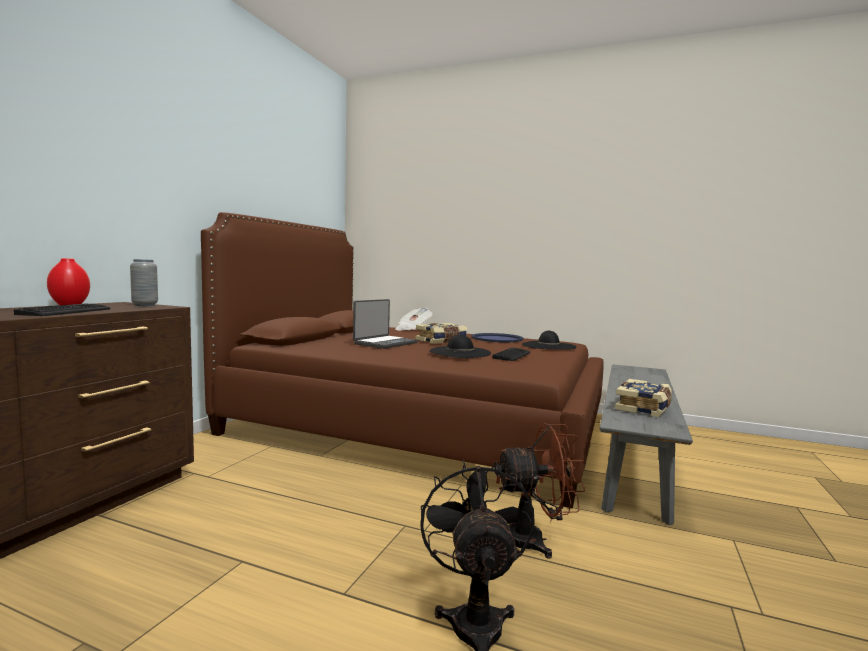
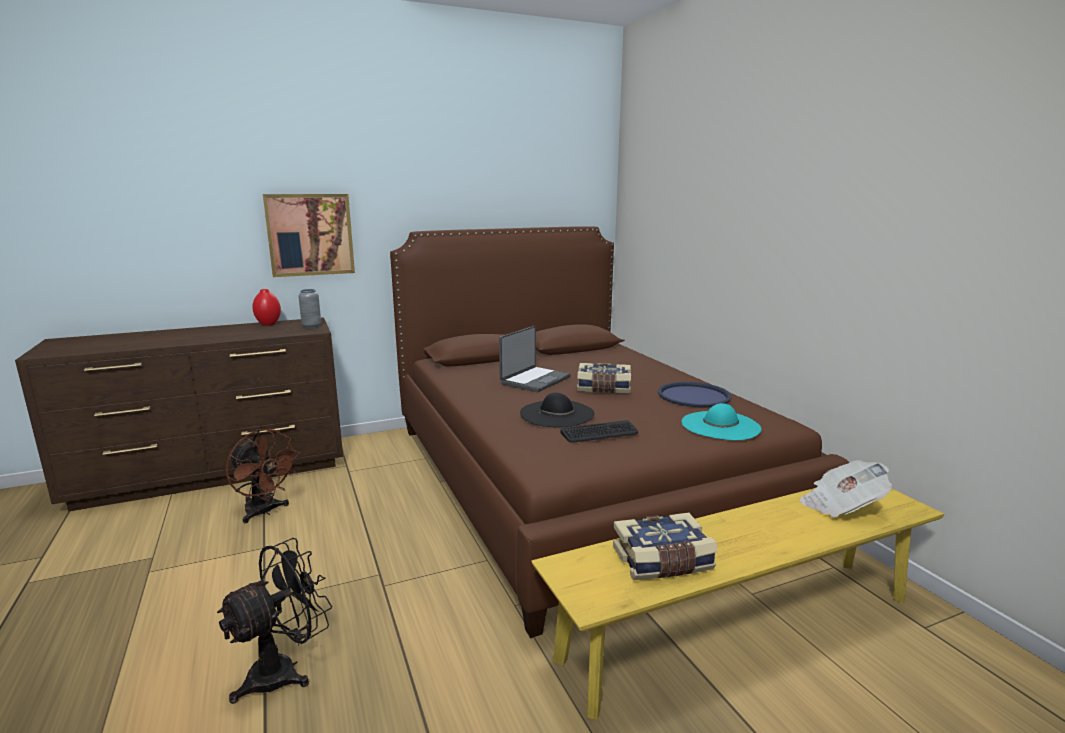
camera: 45 degrees right, 10 degrees up
keyboard [14,304,110,316] -> none
laptop [353,299,418,349] -> laptop turned 45 degrees counterclockwise [499,326,571,392]
newspaper [396,307,433,331] -> newspaper moved to [800,460,892,518]
brown fan [495,423,586,559] -> brown fan moved to [226,429,300,523]
black hat [522,331,577,350] -> turquoise hat [682,403,762,440]
grey bench [600,364,693,525] -> yellow bench [531,488,944,720]
none -> picture [263,194,355,277]

